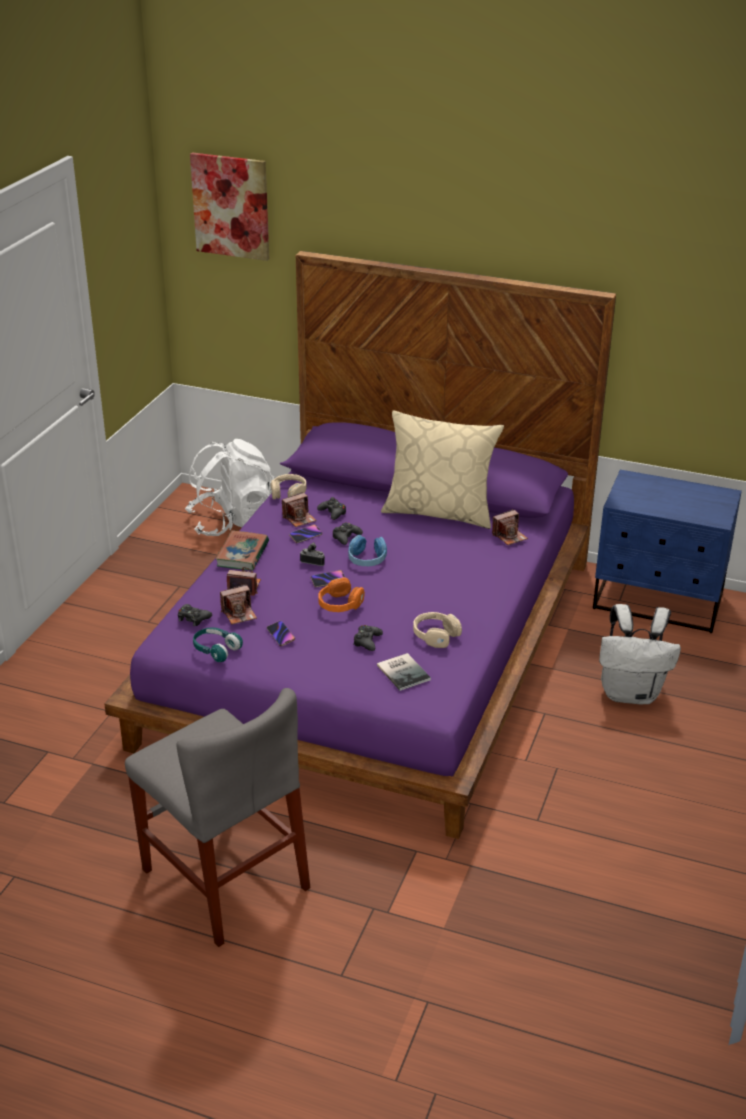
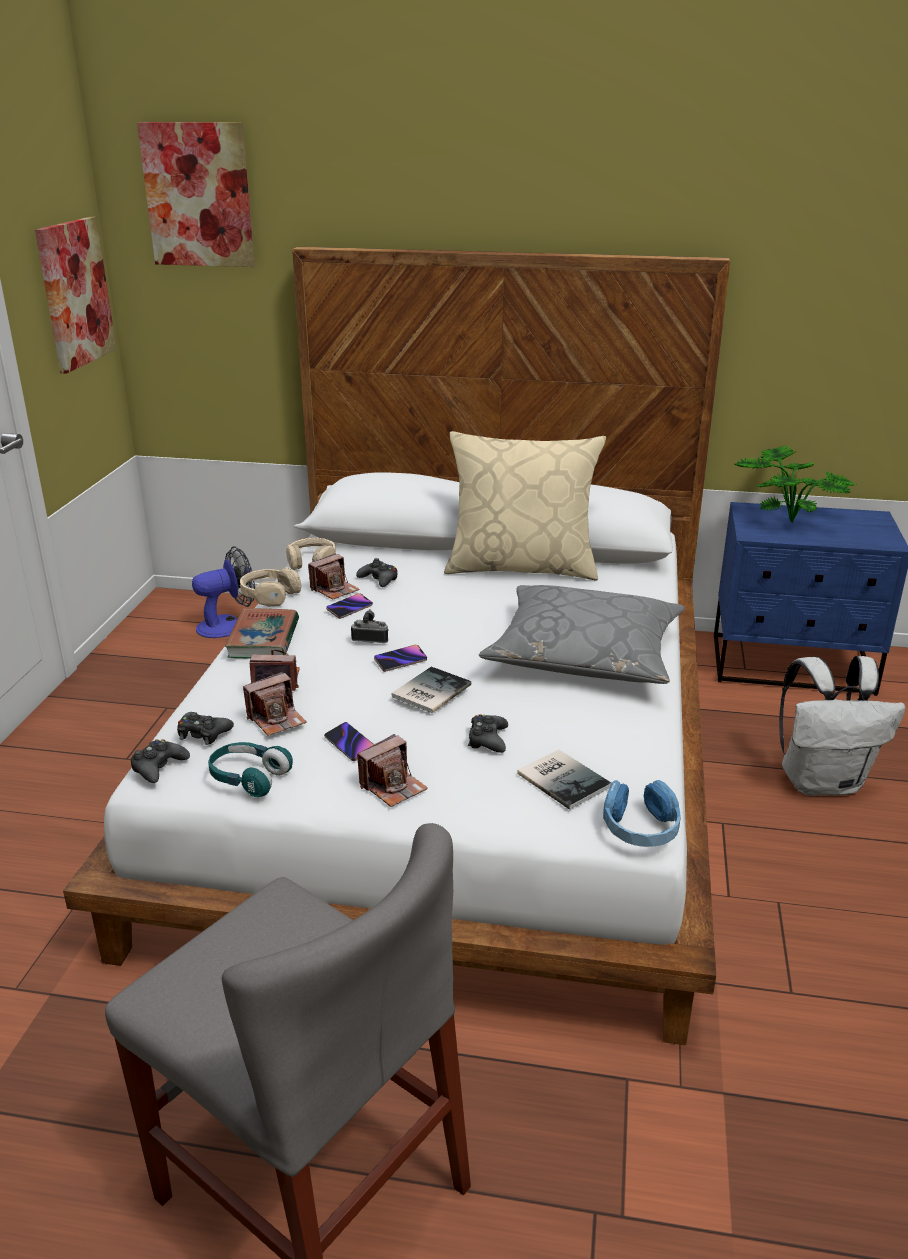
camera: 10 degrees left, 5 degrees down
purple bed [104,251,616,839] -> white bed [63,247,730,1045]
white backpack [185,439,274,536] -> fan [192,546,255,638]
orange headphones [318,577,365,612] -> book [392,667,471,713]
black game controller [333,522,363,545] -> black game controller moved to [131,739,190,783]
blue headphones [348,535,387,566] -> blue headphones moved to [603,780,681,847]
beige headphones [413,612,462,648] -> beige headphones moved to [240,567,301,606]
camera [492,509,528,545] -> camera moved to [357,734,428,807]
none -> picture [35,217,116,374]
none -> grey pillow [479,585,685,684]
none -> potted plant [735,445,857,523]

